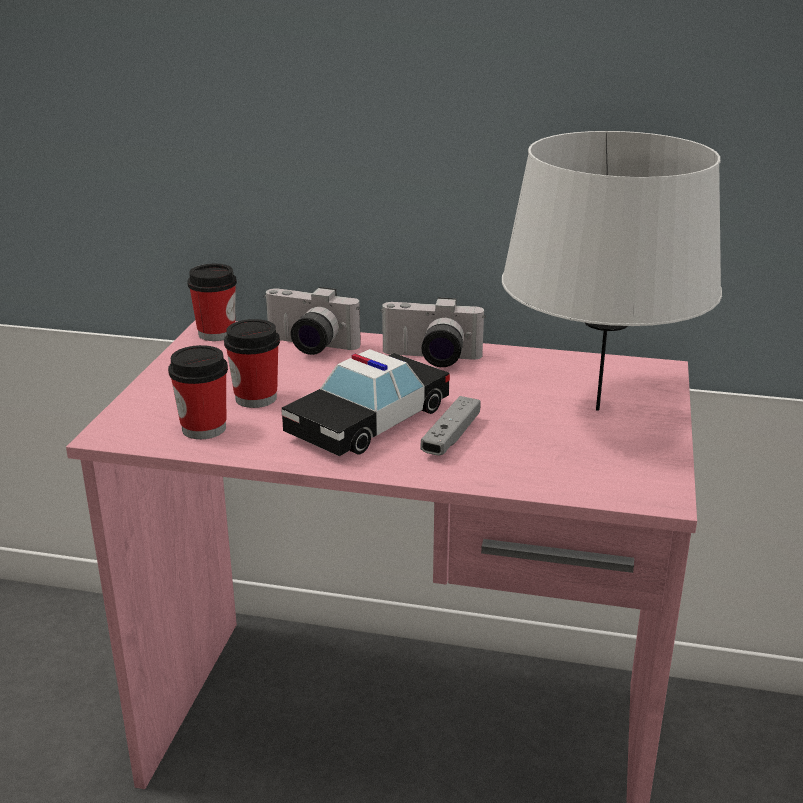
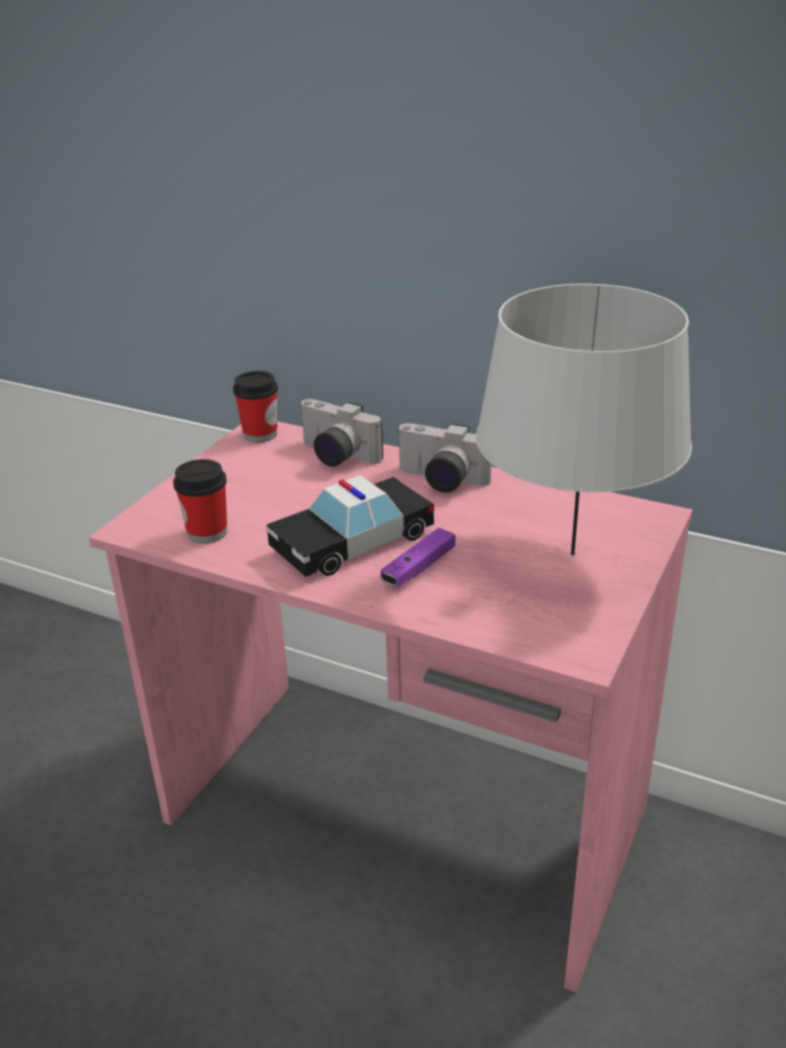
camera: 15 degrees right, 5 degrees up
cup [224,319,280,408] -> none
grey game controller [420,396,481,455] -> purple game controller [381,528,456,587]

